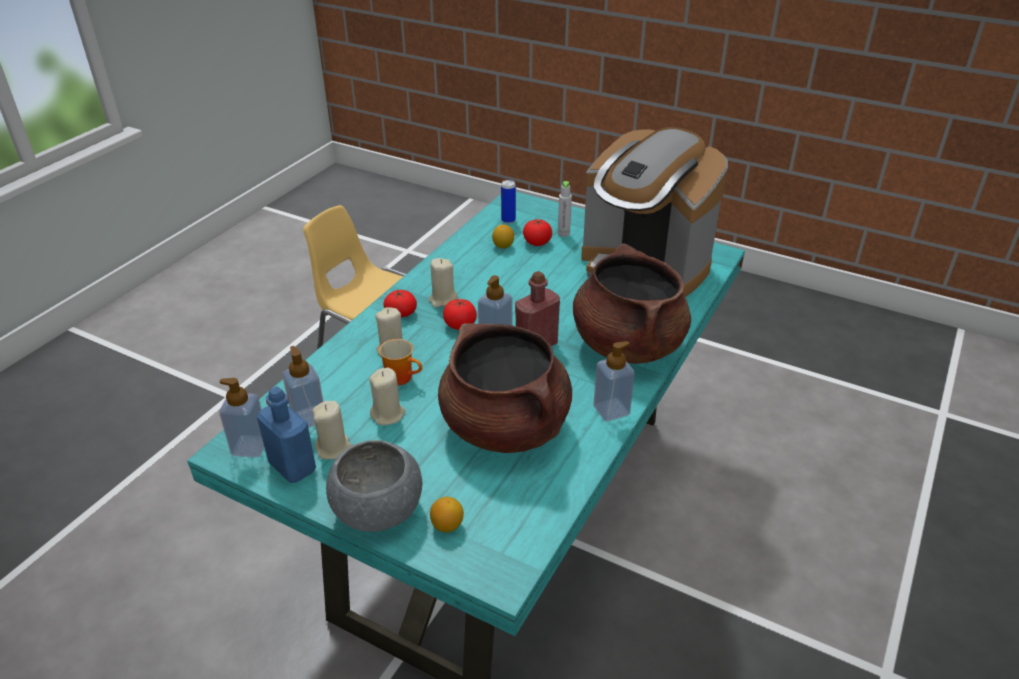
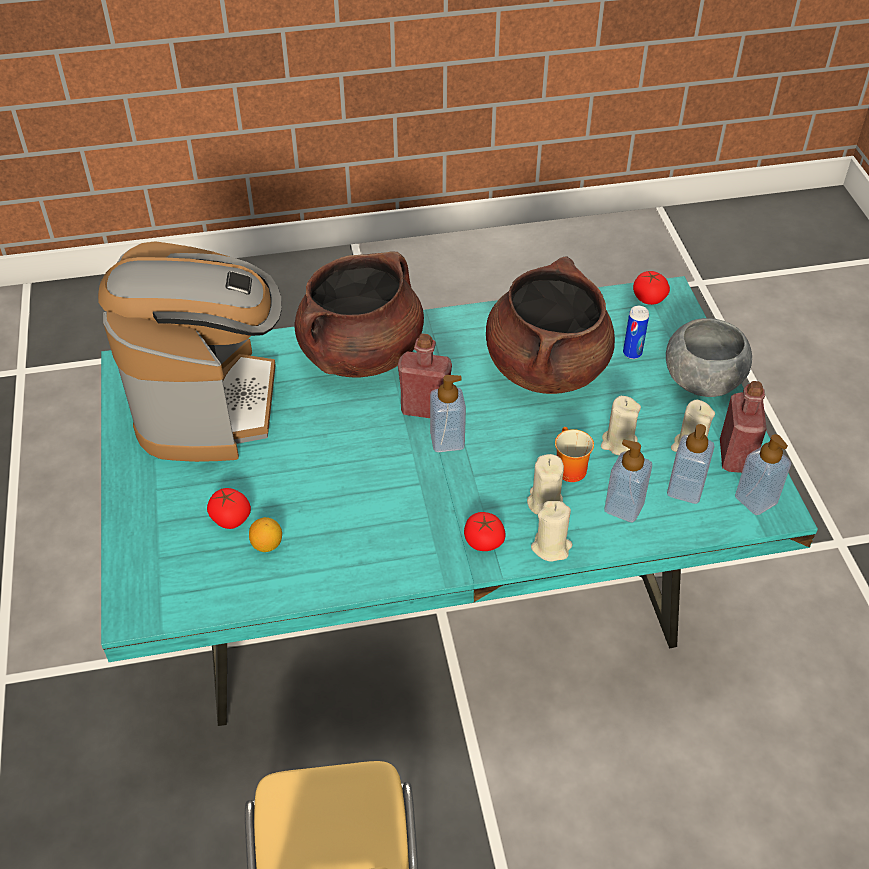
camera: 130 degrees left, 10 degrees up
blue bottle [257,387,316,483] -> red bottle [720,381,767,473]
beige candle [429,258,458,308] -> beige candle moved to [531,501,572,562]
lemon [430,497,464,533] -> none
tomato [443,299,477,330] -> tomato moved to [633,271,670,305]
can [501,180,516,224] -> can moved to [623,306,649,359]
grey bottle [558,181,572,237] -> none
soap dispenser [594,341,635,421] -> soap dispenser moved to [605,440,652,523]

